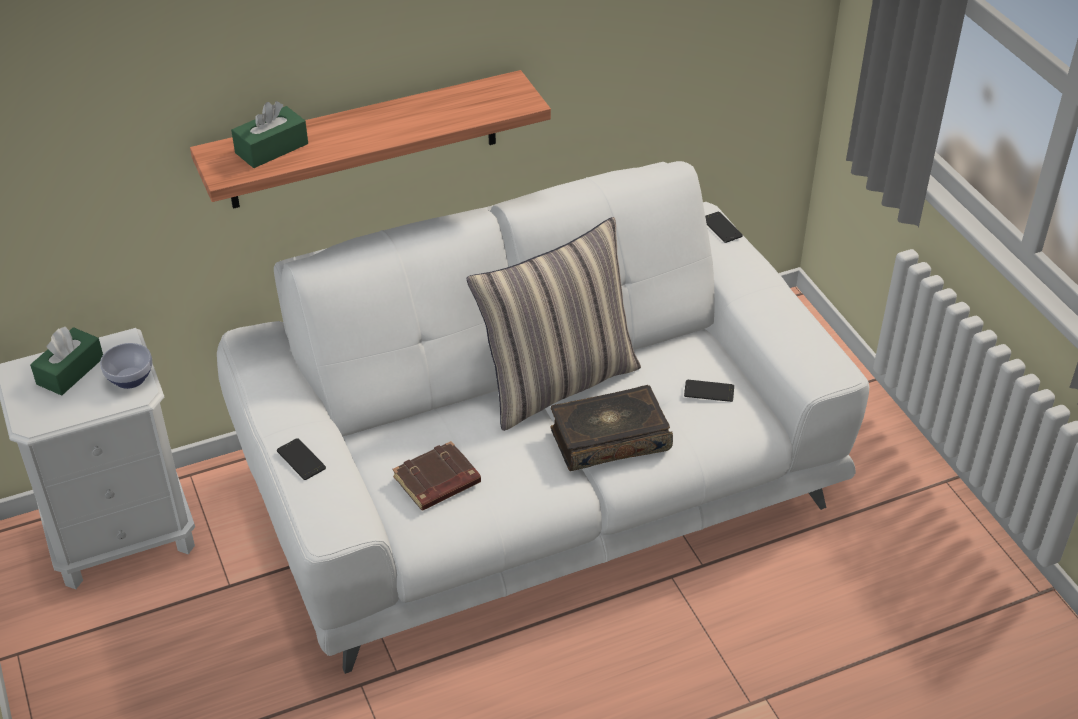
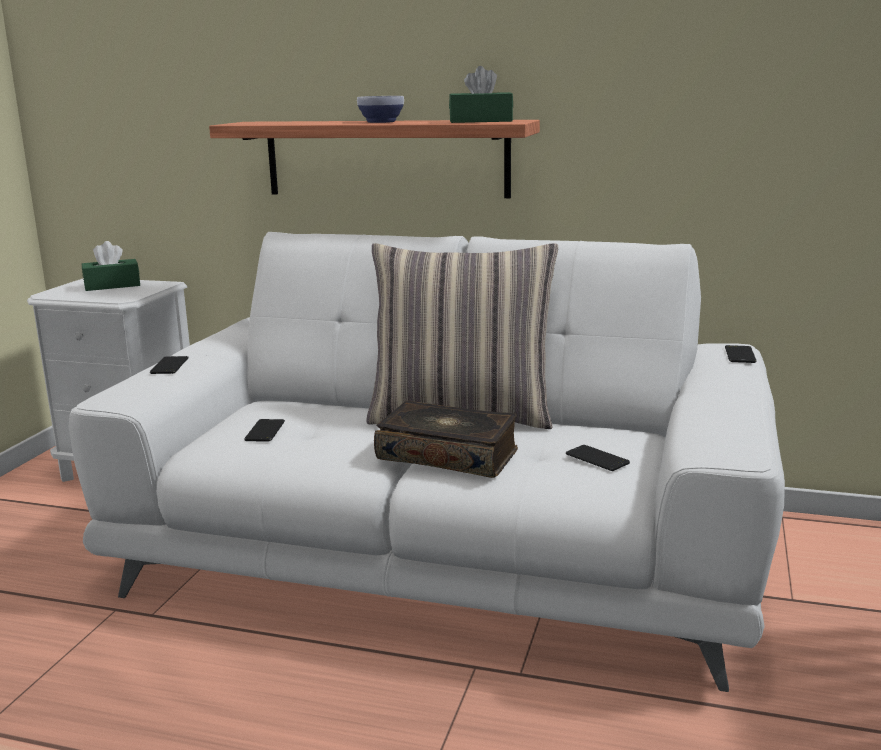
camera: 40 degrees right, 25 degrees down
bowl [100,343,153,389] -> bowl moved to [357,96,404,123]
green tissue box [231,101,308,168] -> green tissue box moved to [449,66,513,123]
brown book [392,441,481,511] -> phone [244,419,285,442]

